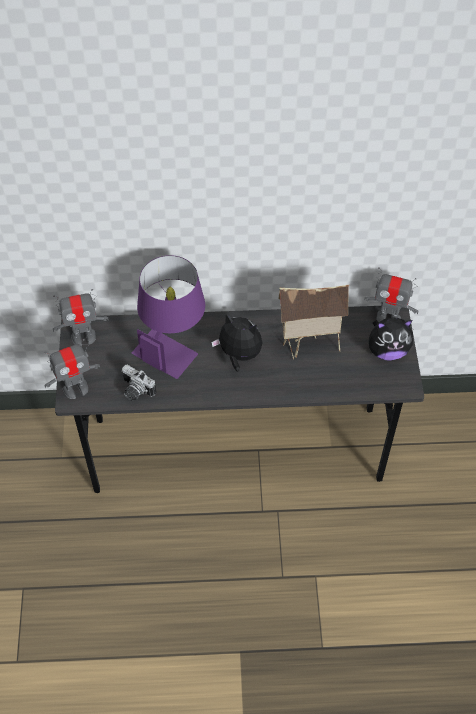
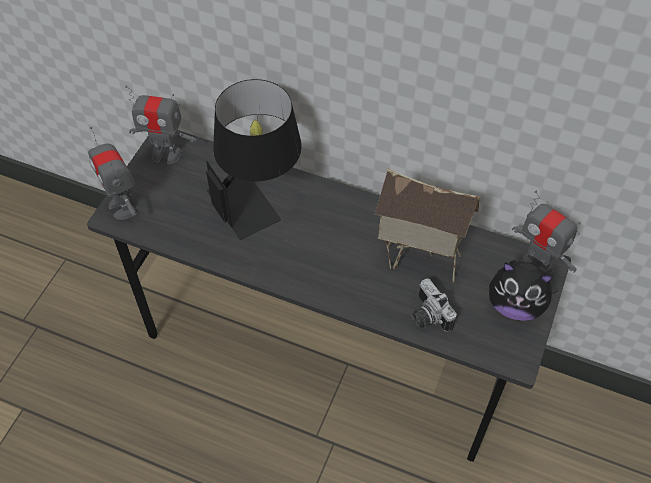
camera: 25 degrees right, 0 degrees up
toy robot [44,339,100,399] -> toy robot turned 60 degrees clockwise [88,127,137,220]
camera [122,365,156,401] -> camera moved to [412,278,457,332]
purple table lamp [132,255,205,379] -> black table lamp [206,79,302,240]
plush toy [211,313,263,372] -> none

